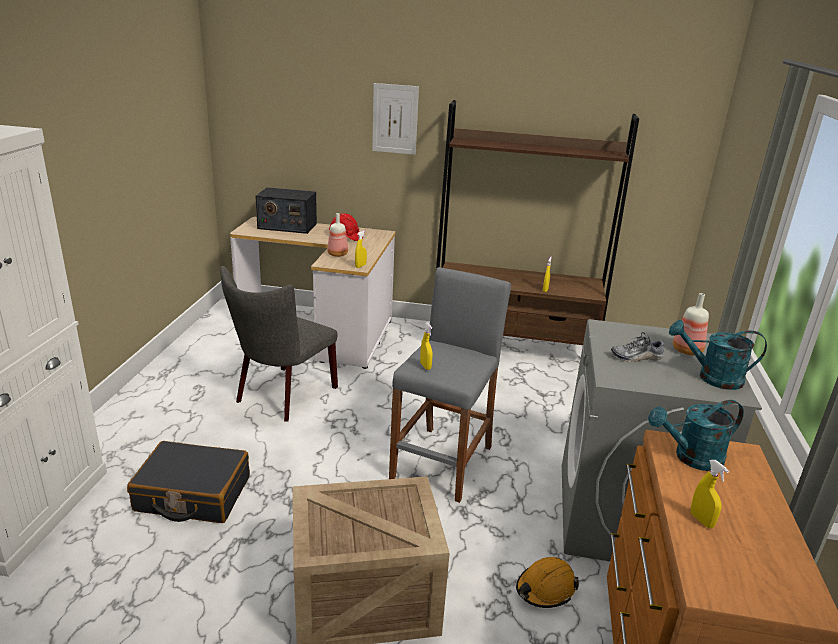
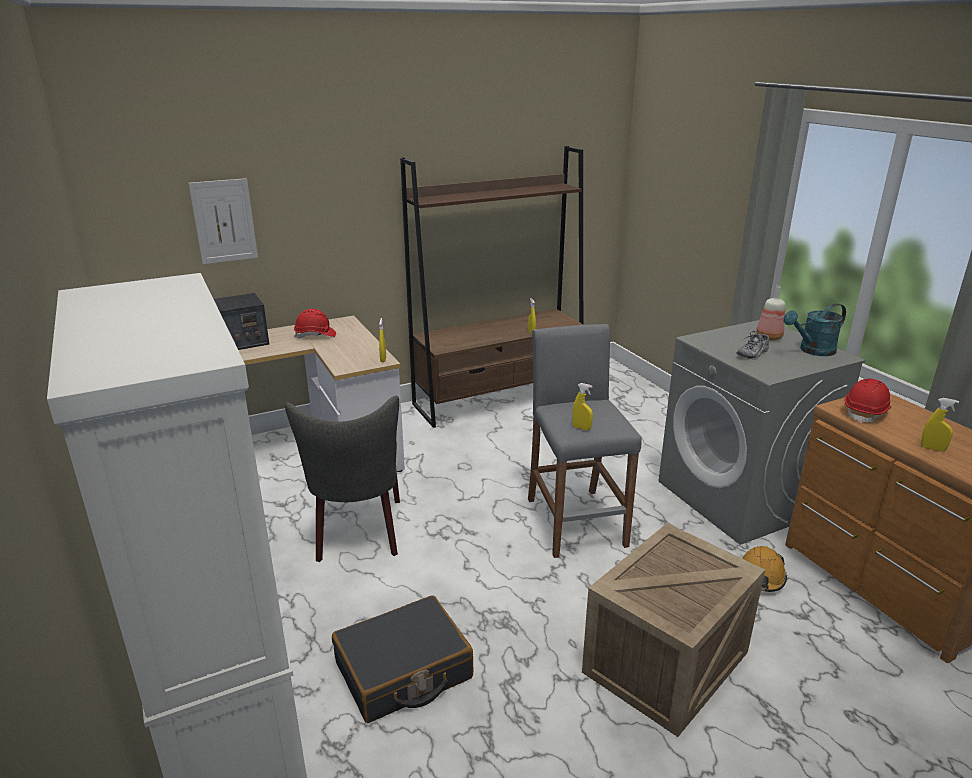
camera: 35 degrees left, 0 degrees up
bottle [327,213,348,257] -> none
picture [372,83,419,155] -> picture moved to [188,178,258,264]
turquoise watering can [648,400,744,471] -> red hard hat [845,379,892,424]

